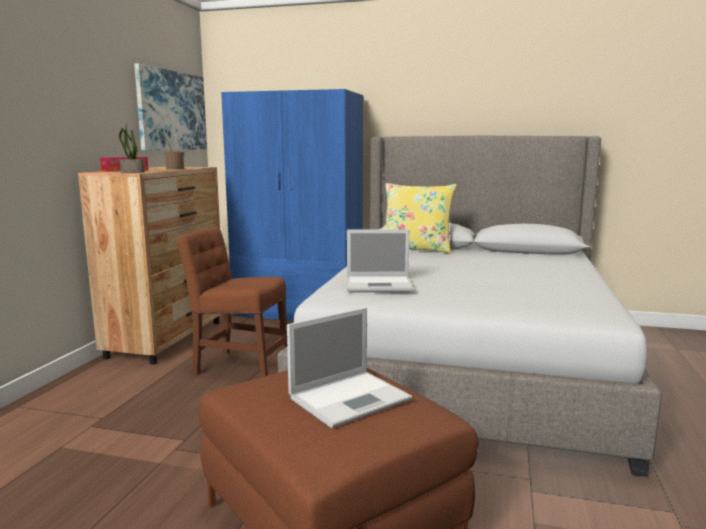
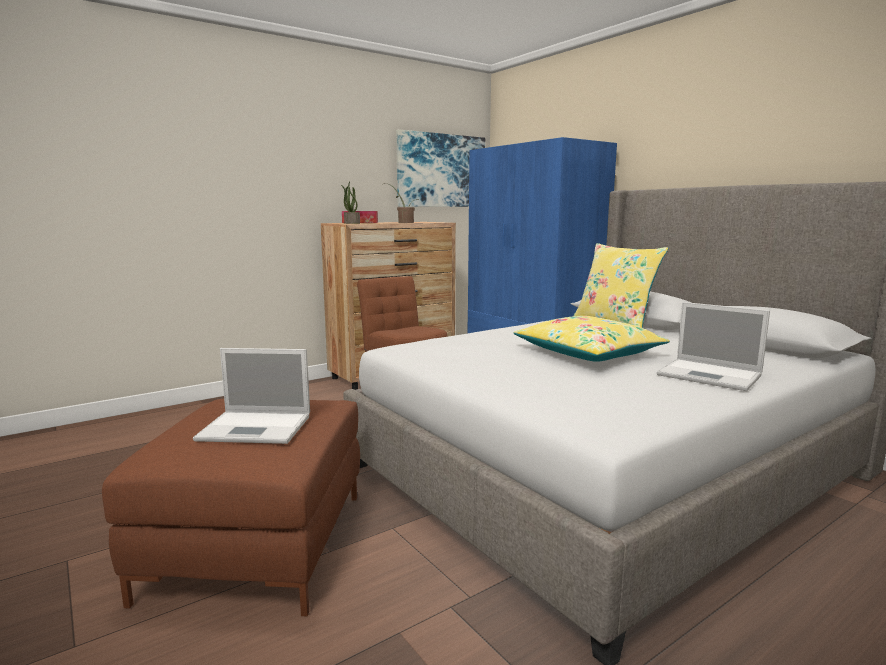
camera: 40 degrees right, 0 degrees up
laptop [347,230,414,291] -> laptop moved to [657,302,770,391]
none -> yellow pillow [513,316,670,362]

